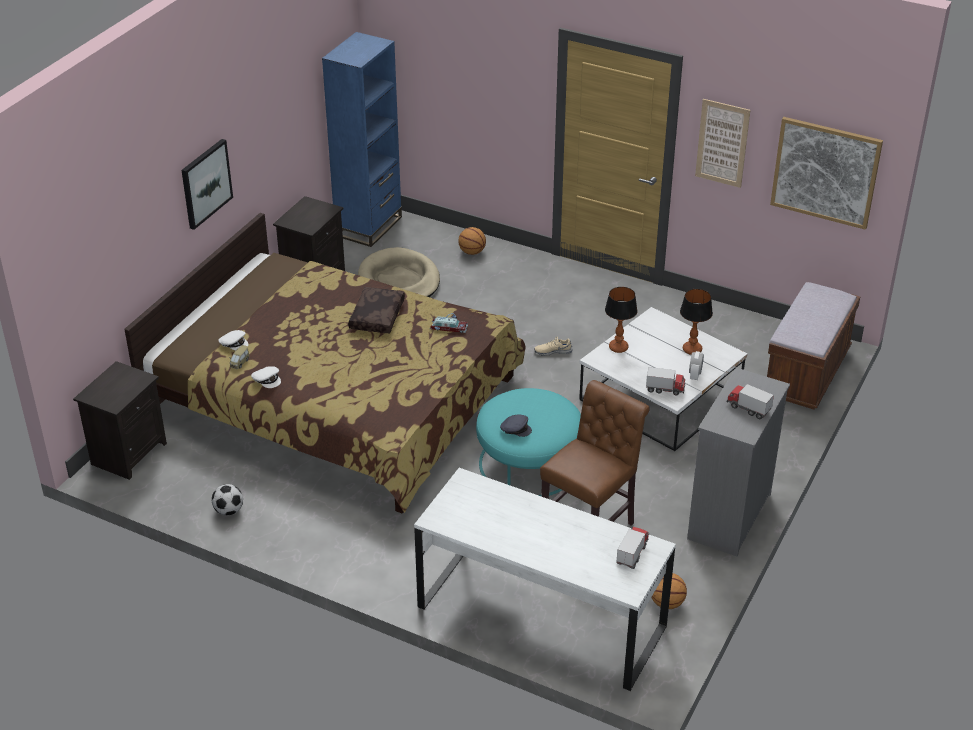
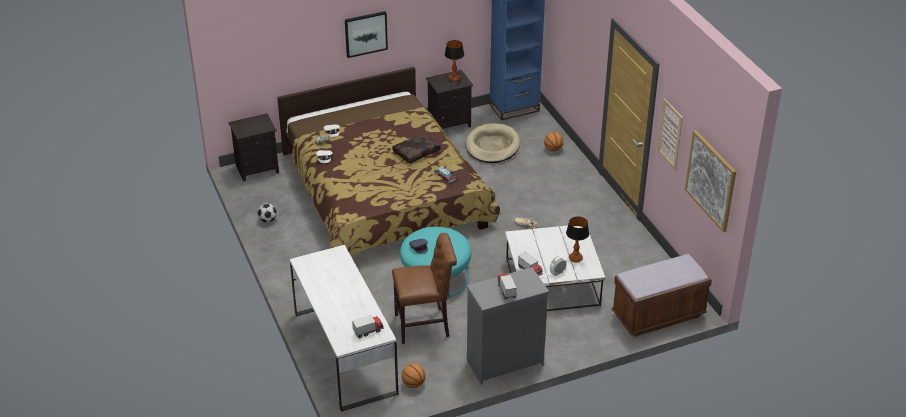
camera: 40 degrees right, 0 degrees up
table lamp [605,287,637,353] -> table lamp moved to [445,40,464,81]

